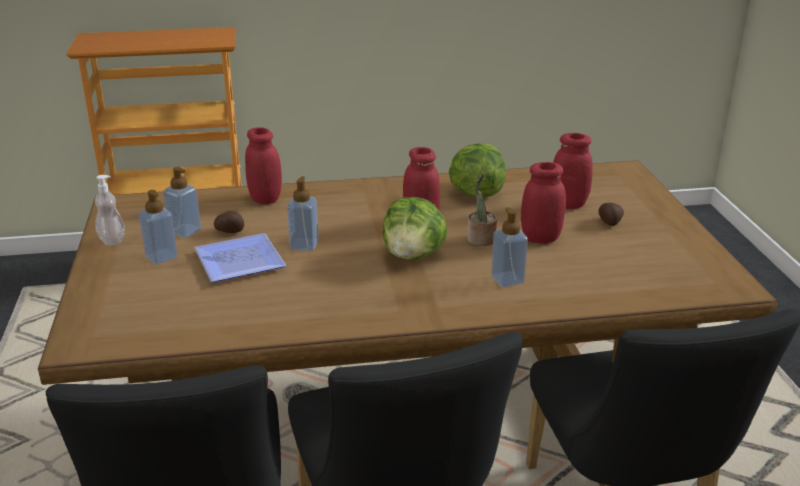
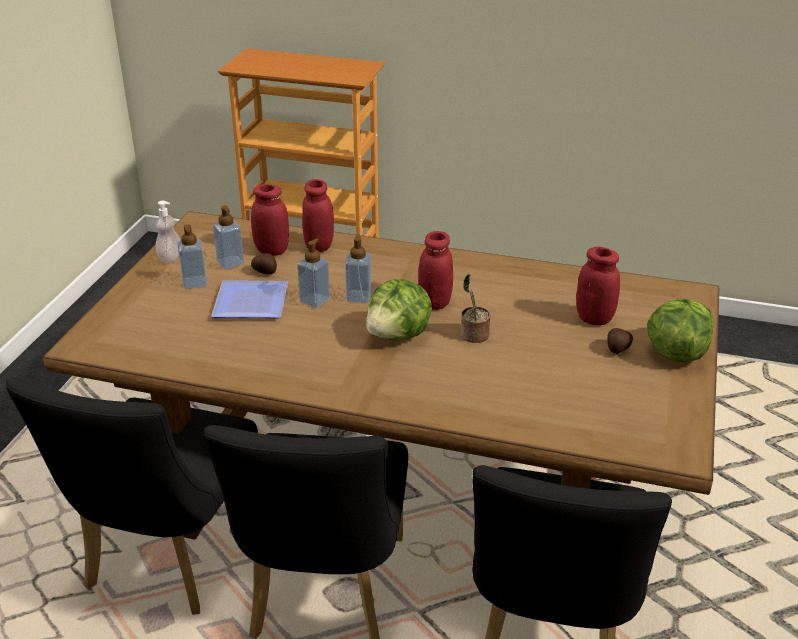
camera: 25 degrees right, 5 degrees up
lettuce [449,143,506,198] -> lettuce moved to [647,299,714,363]
soap dispenser [491,207,528,287] -> soap dispenser moved to [345,234,372,303]
red jar [521,162,566,244] -> red jar moved to [251,184,289,256]

